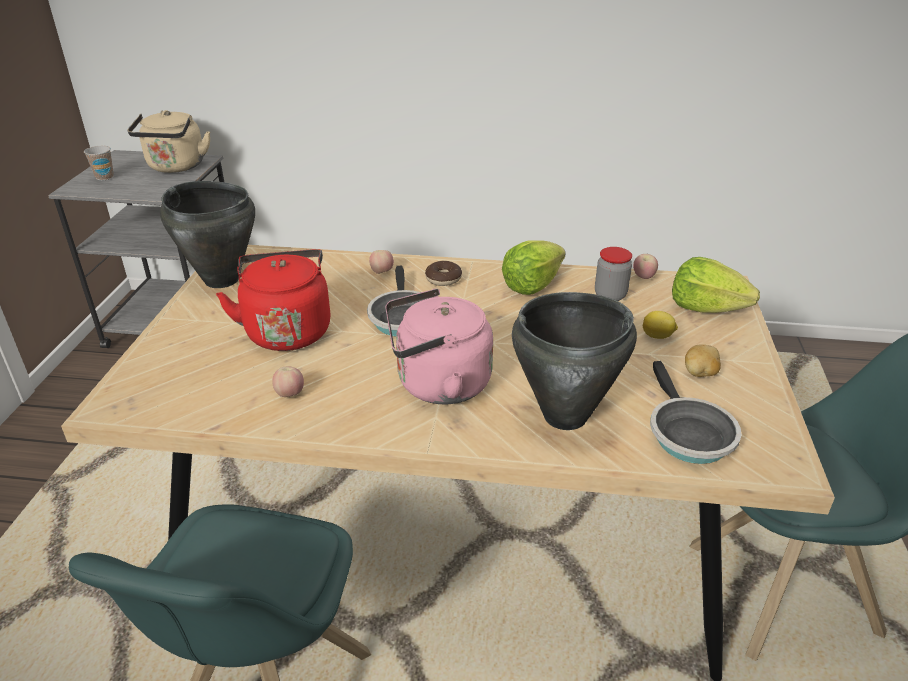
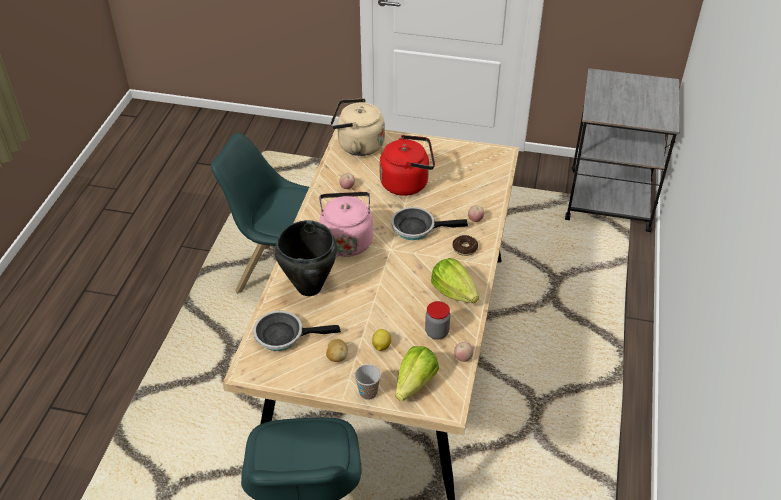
camera: 95 degrees right, 10 degrees up
cup [84,146,114,181] -> cup moved to [355,364,381,400]
beige kettle [127,110,210,173] -> beige kettle moved to [330,98,385,156]
black cooking pot [160,181,255,288] -> none

